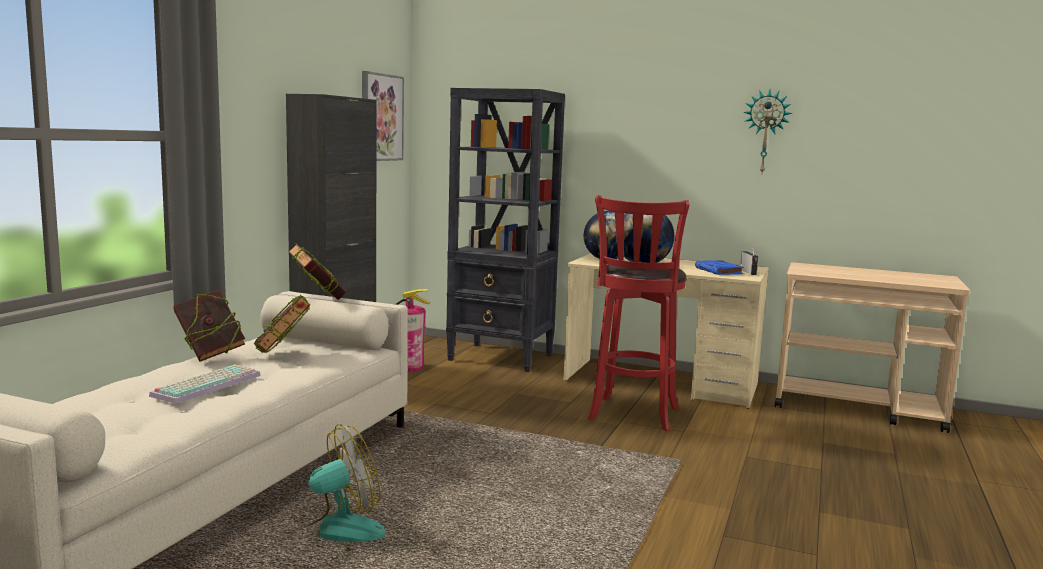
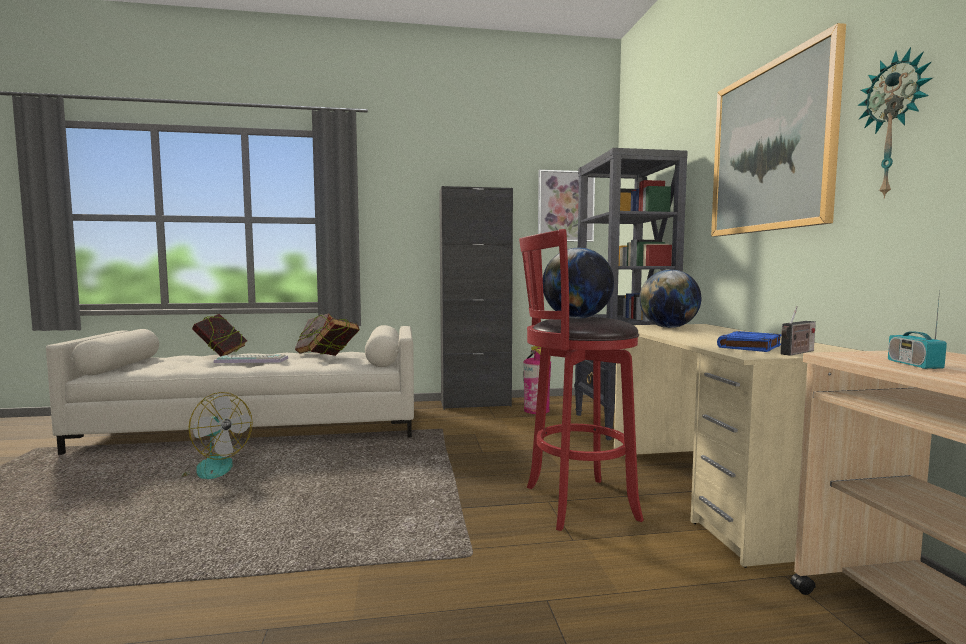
camera: 60 degrees right, 5 degrees down
book [288,244,346,300] -> book moved to [192,314,247,357]
none -> picture [711,23,846,237]
none -> radio [888,290,947,369]

